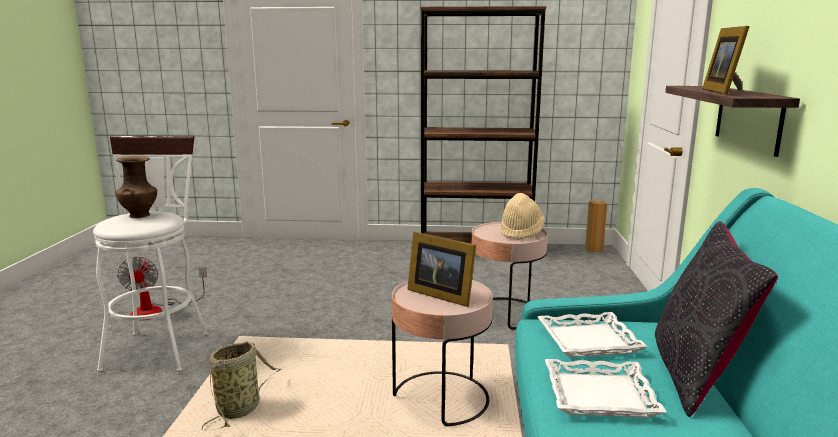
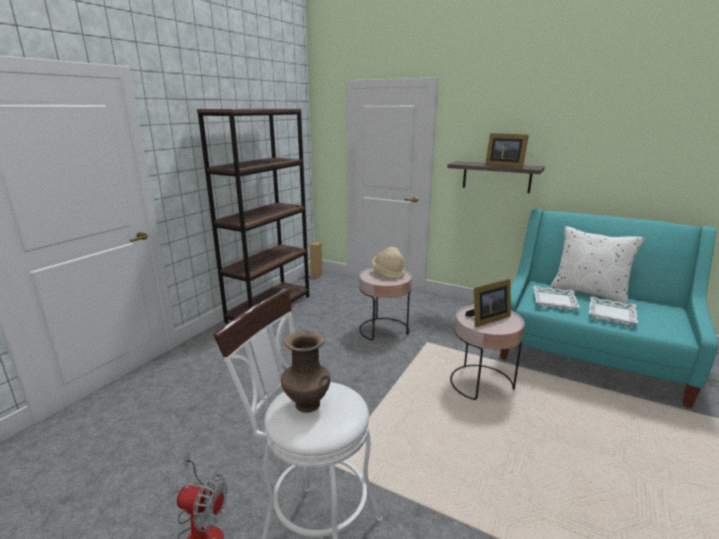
camera: 65 degrees left, 5 degrees up
basket [202,342,281,430] -> none
black pillow [655,221,778,417] -> white pillow [550,226,645,304]

